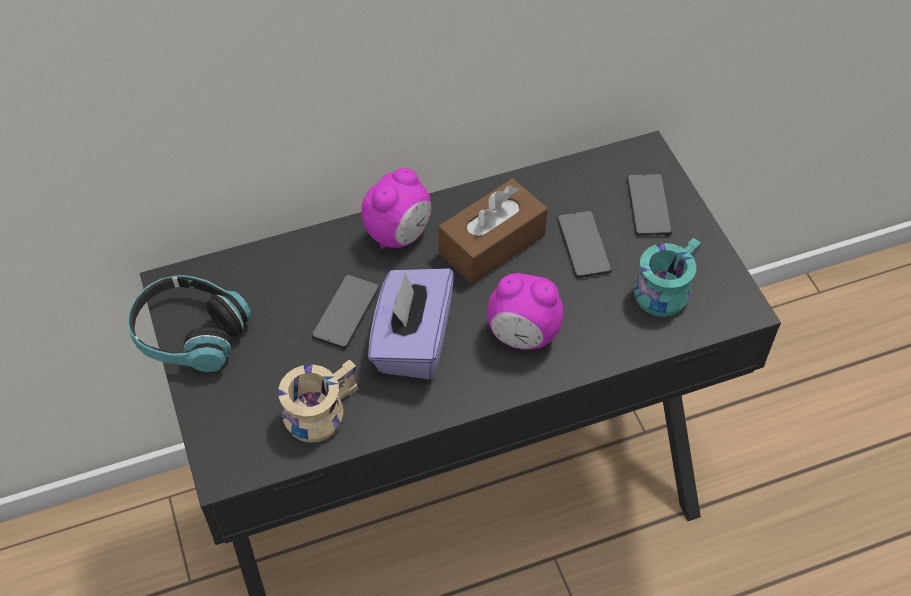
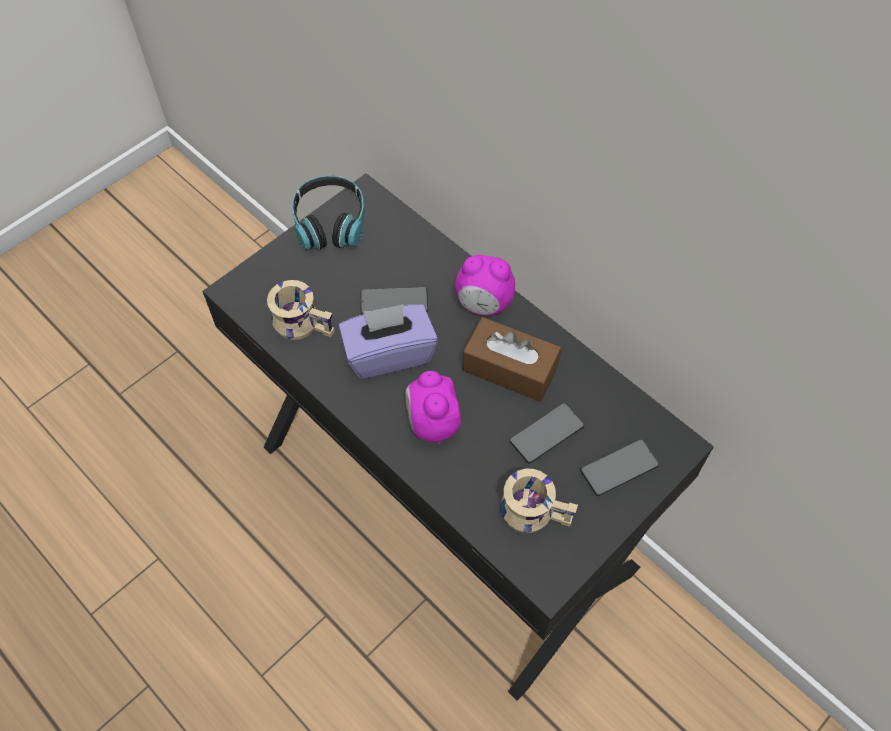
camera: 65 degrees right, 5 degrees up
turquoise mug [634,238,701,317] -> beige mug [501,469,578,533]

